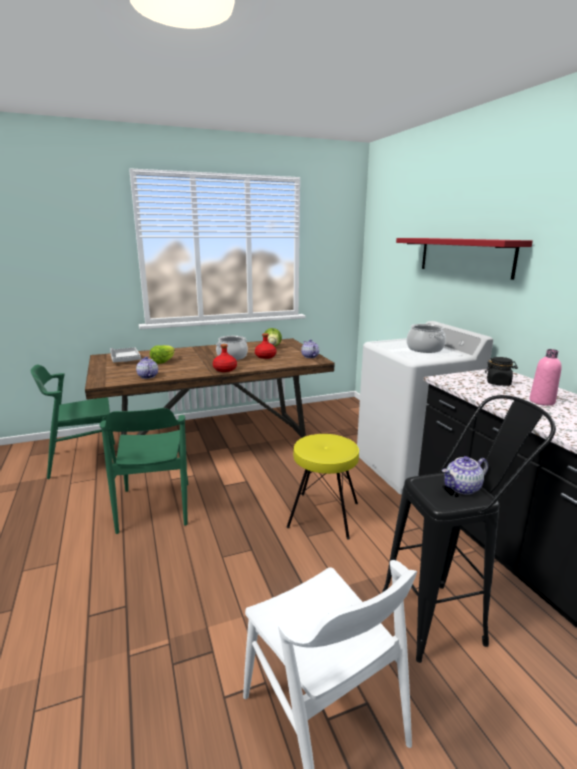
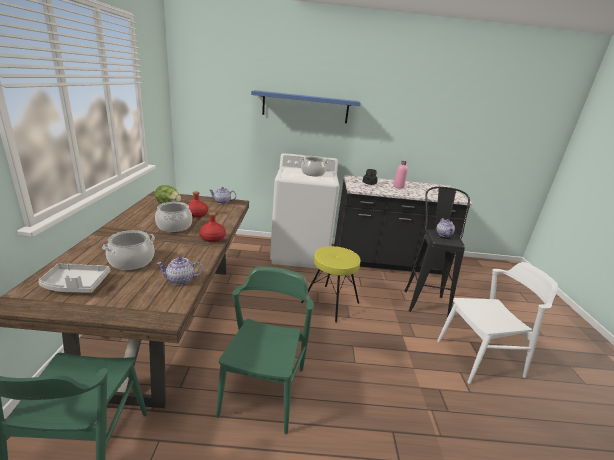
camera: 70 degrees left, 5 degrees up
green chair [99,408,188,534] -> green chair turned 90 degrees counterclockwise [216,266,314,434]
lettuce [150,345,175,364] -> cooking pot [102,230,155,270]
red shelf [396,238,533,280] -> blue shelf [251,90,361,123]

